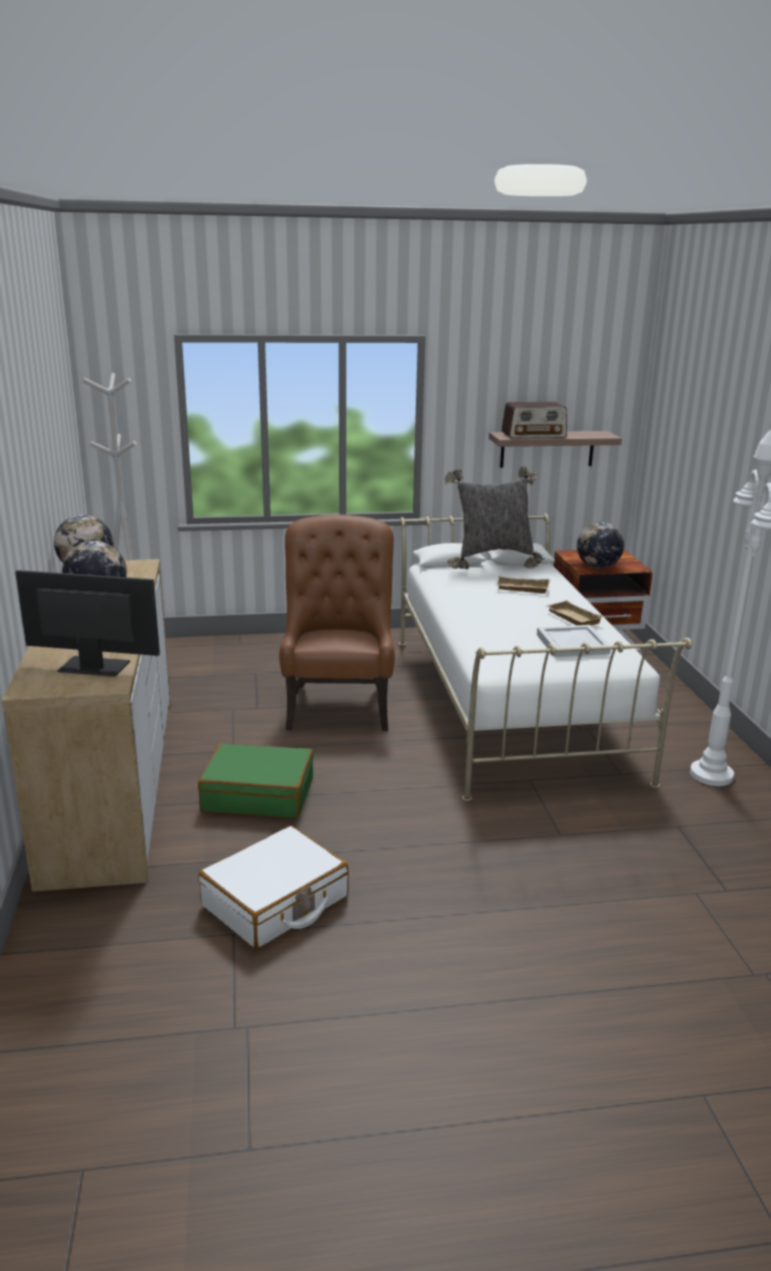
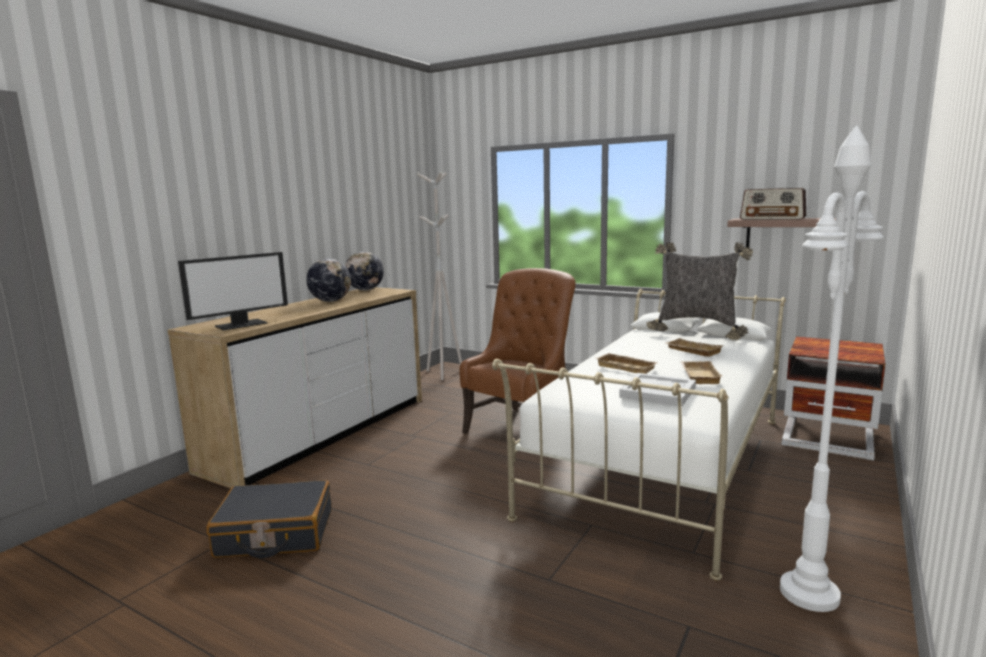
camera: 40 degrees right, 10 degrees down
monitor [15,570,160,677] -> monitor turned 90 degrees clockwise [178,252,288,330]
green suitcase [198,743,314,818] -> none
white suitcase [199,826,349,949] -> black suitcase [207,480,332,558]
globe [577,522,624,569] -> none
none -> beige tray [597,353,658,374]

